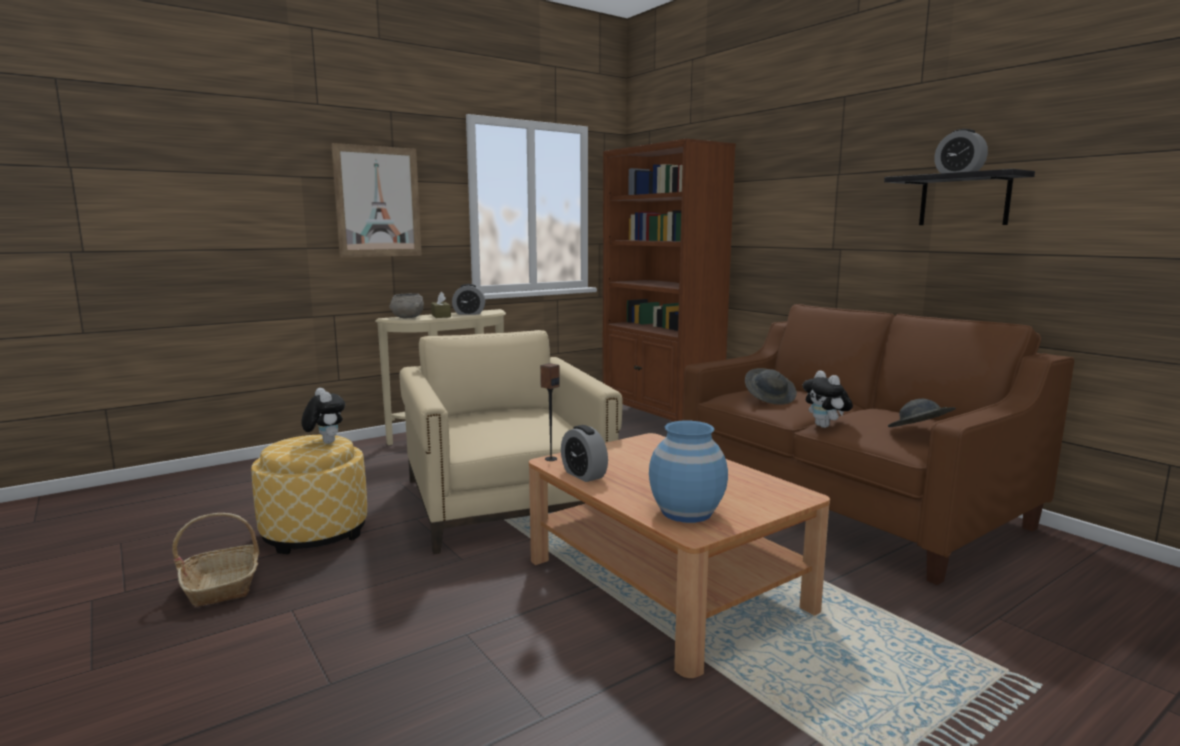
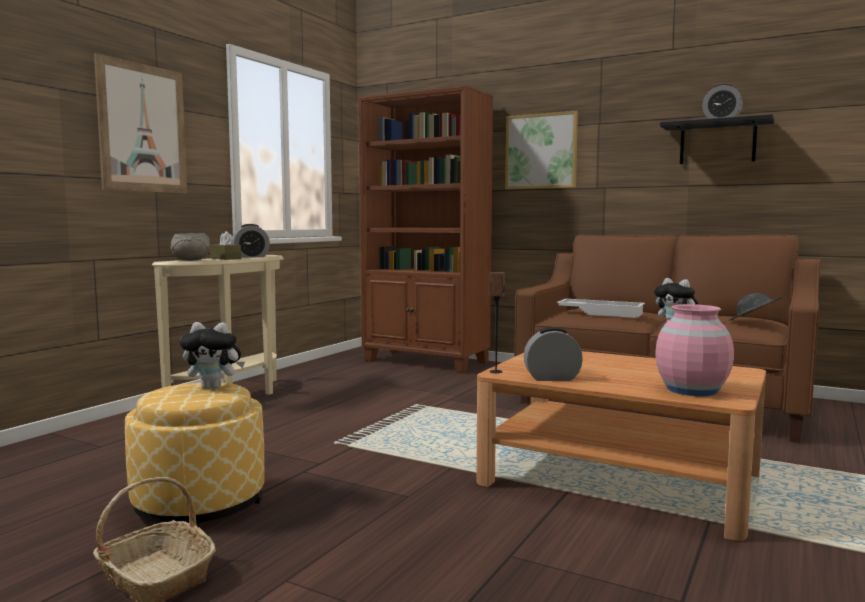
camera: 25 degrees left, 5 degrees down
plush toy [301,388,345,444] -> plush toy turned 150 degrees clockwise [180,322,245,389]
beige armchair [400,330,623,554] -> none
alarm clock [561,425,608,482] -> alarm clock turned 150 degrees clockwise [524,327,583,381]
blue vase [649,421,728,523] -> pink vase [655,304,734,396]
grey hat [745,368,797,405] -> white tray [557,299,645,318]
none -> picture [505,111,578,189]

